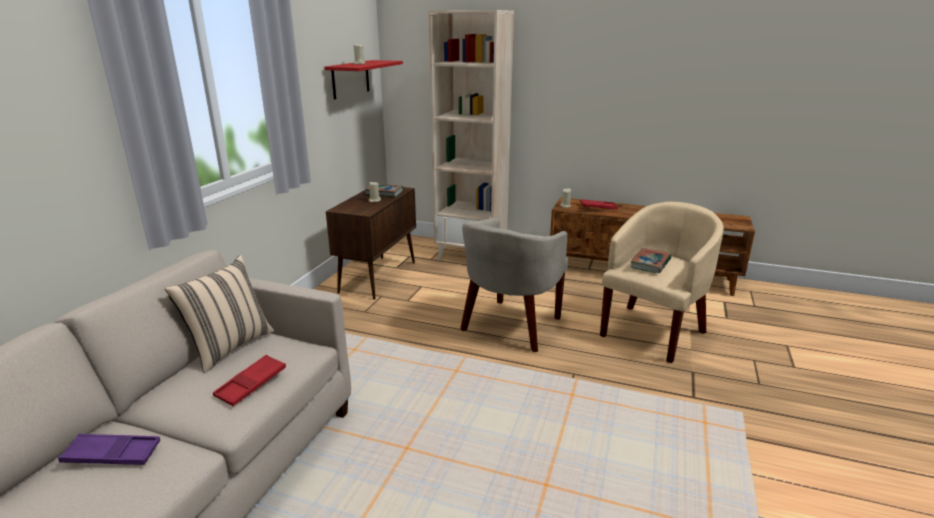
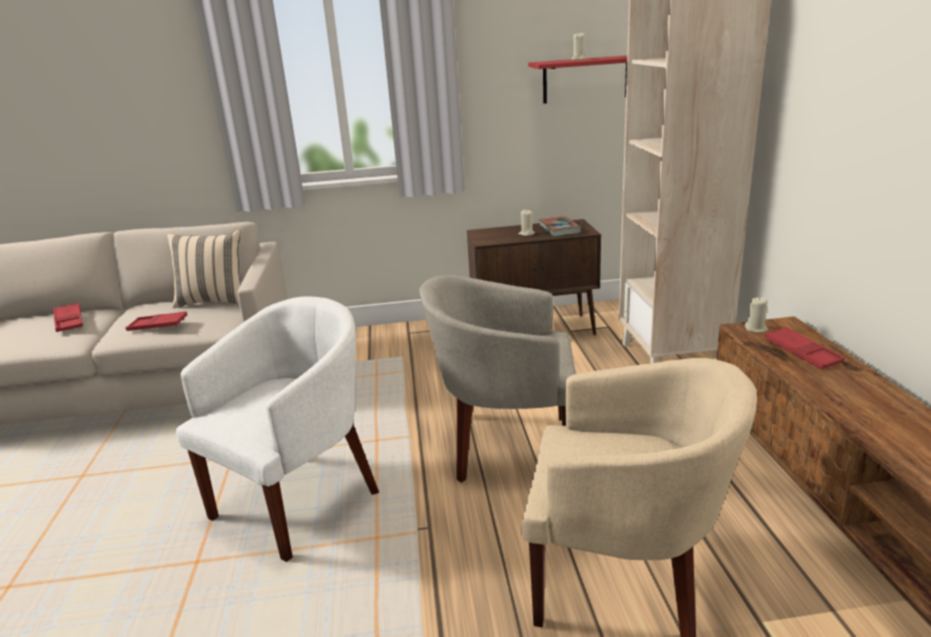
camera: 65 degrees right, 0 degrees up
purple tray [58,434,160,465] -> red tray [53,302,83,332]
book [630,248,671,273] -> none
none -> white armchair [176,297,379,562]

